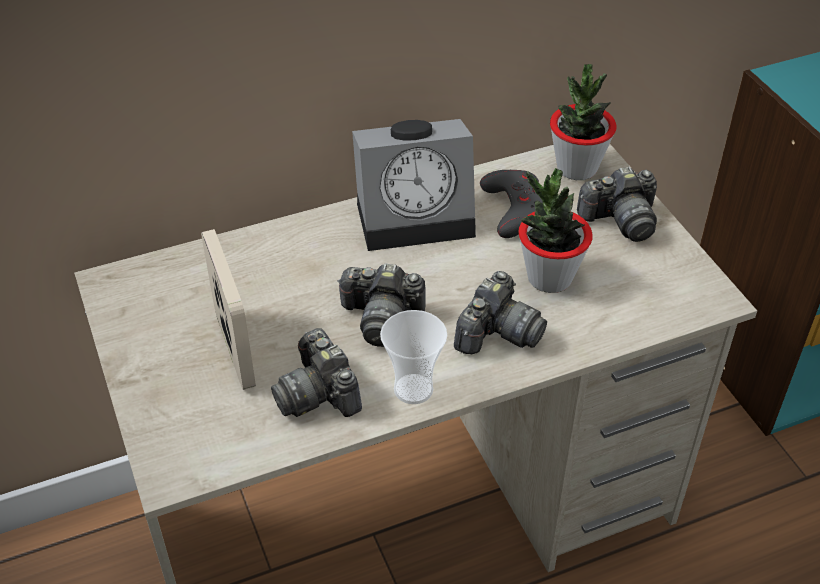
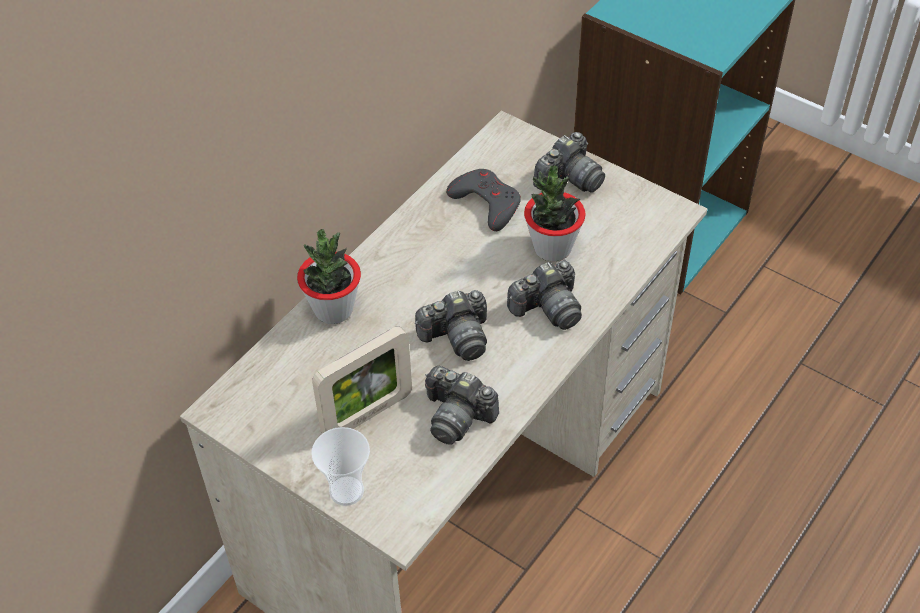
camera: 30 degrees left, 5 degrees up
picture frame [201,229,256,390] -> picture frame turned 105 degrees clockwise [312,326,412,434]
alarm clock [352,119,476,251] -> none
cup [380,310,447,404] -> cup moved to [311,427,370,506]
camera [454,271,547,354] -> camera turned 60 degrees clockwise [507,261,582,330]
potted plant [550,64,616,180] -> potted plant moved to [297,229,361,324]

